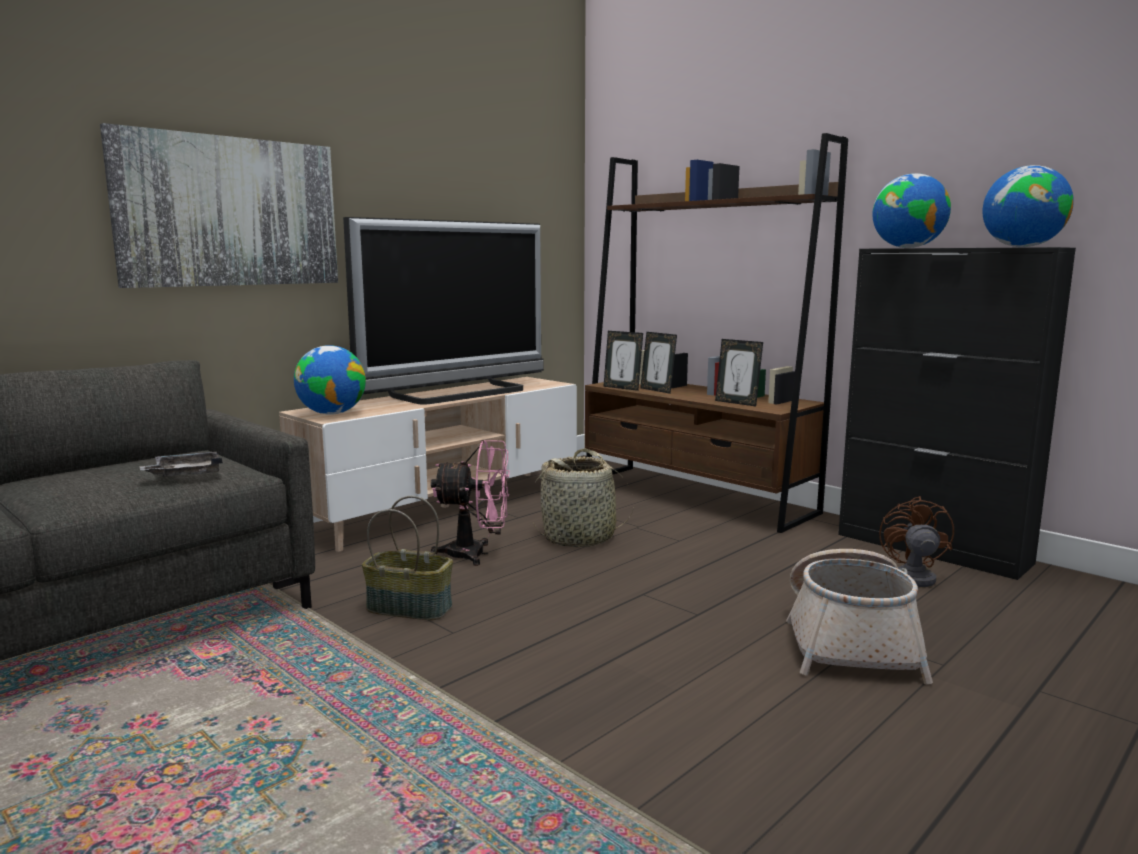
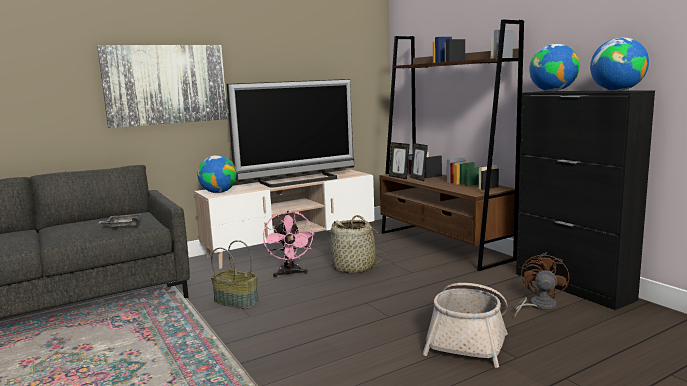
camera: 15 degrees right, 0 degrees up
pink fan [431,440,510,566] -> pink fan turned 60 degrees clockwise [263,211,315,278]
picture frame [715,339,763,406] -> none

